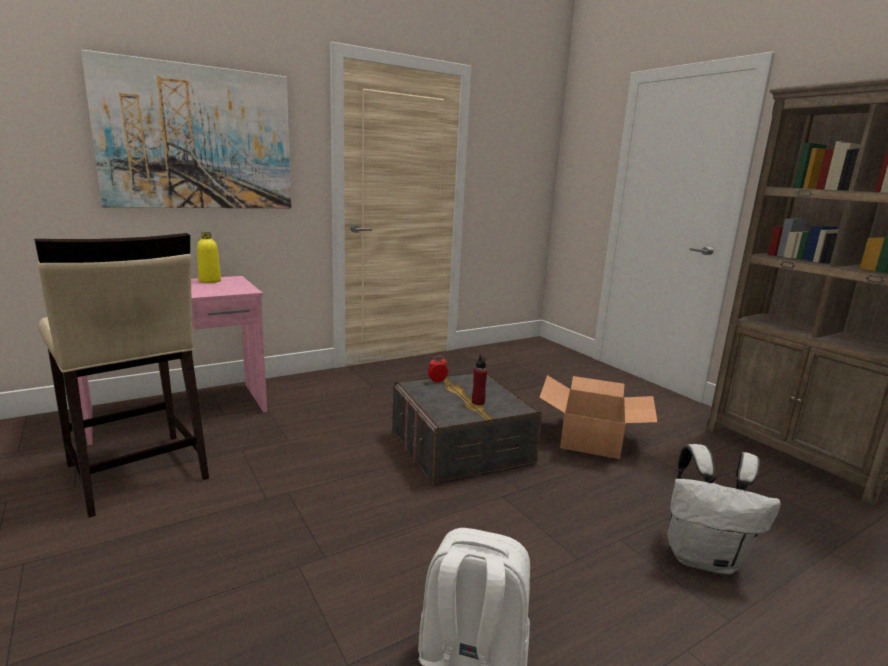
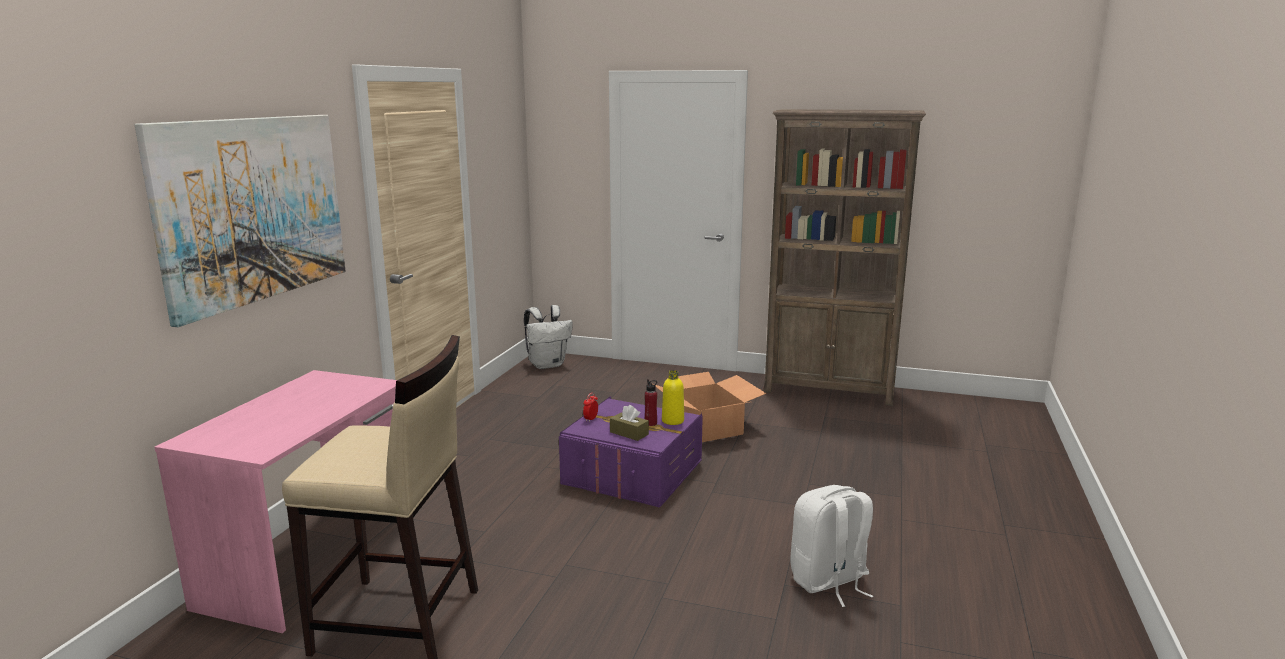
camera: 40 degrees left, 0 degrees up
yellow bottle [197,232,221,283] -> yellow bottle moved to [662,370,684,425]
grey storage box [392,371,542,486] -> purple storage box [559,396,703,508]
white backpack [667,444,781,575] -> white backpack moved to [524,305,573,369]
none -> brown tissue box [610,405,649,441]

